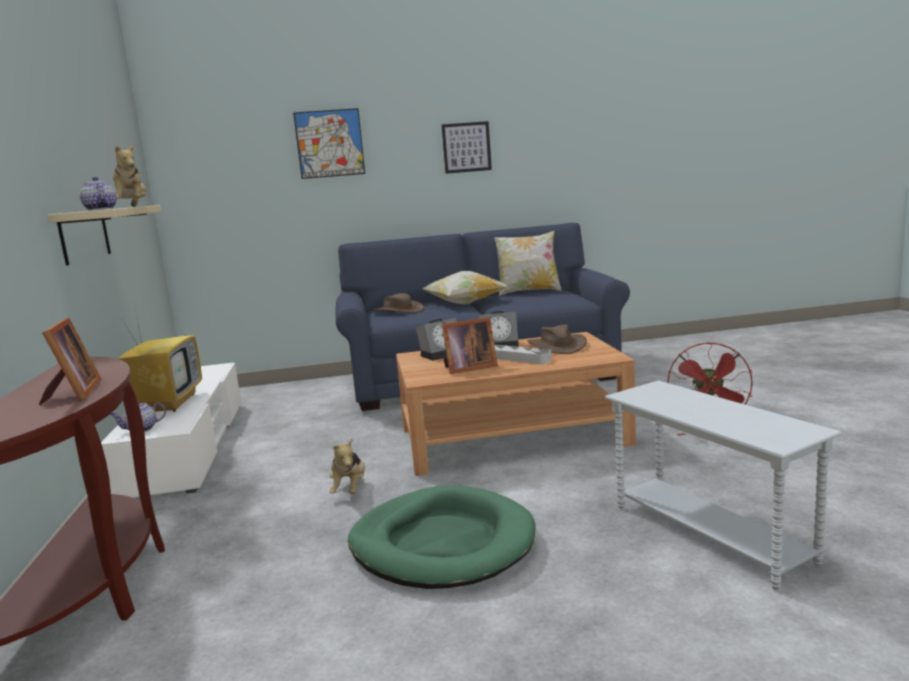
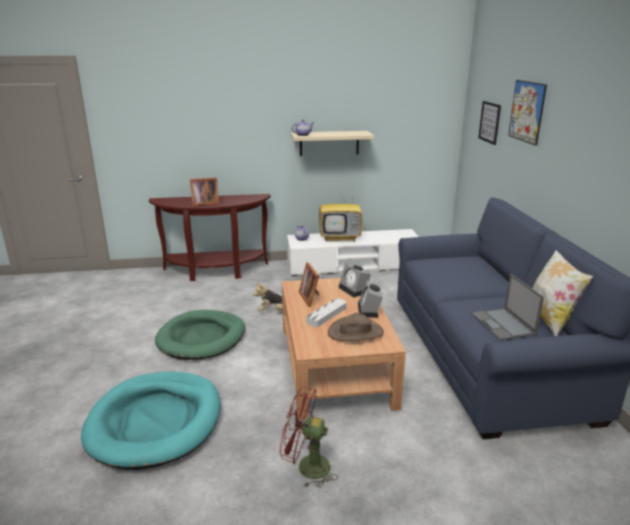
camera: 90 degrees right, 10 degrees up
plush toy [113,145,147,207] -> none
brown hat [372,293,424,313] -> none
pillow [423,271,508,304] -> none
picture [442,121,492,174] -> picture moved to [478,101,501,145]
white side table [605,381,842,590] -> turquoise dog bed [81,372,221,470]
none -> laptop [471,274,544,341]

